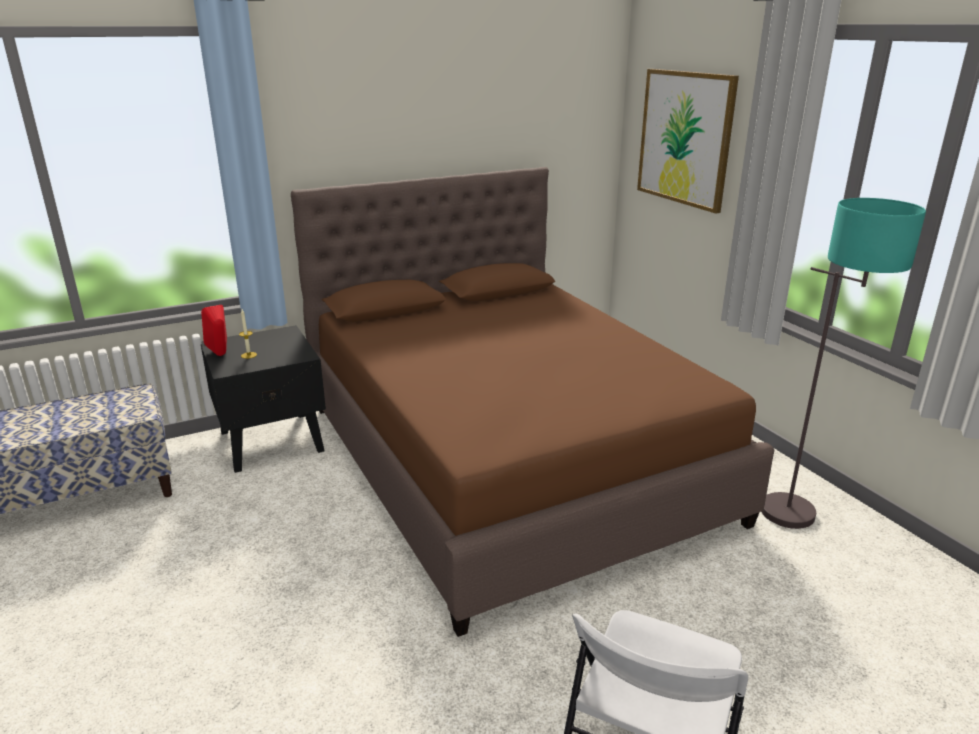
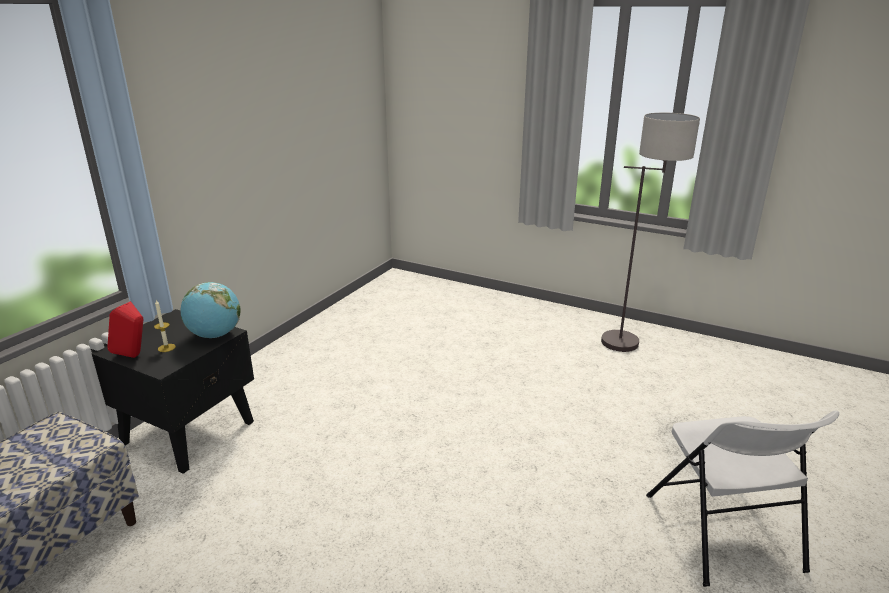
camera: 35 degrees left, 0 degrees up
brown bed [291,167,774,637] -> none
picture [637,69,739,214] -> none
turquoise floor lamp [762,198,926,529] -> grey floor lamp [601,113,700,352]
none -> globe [181,282,241,338]

